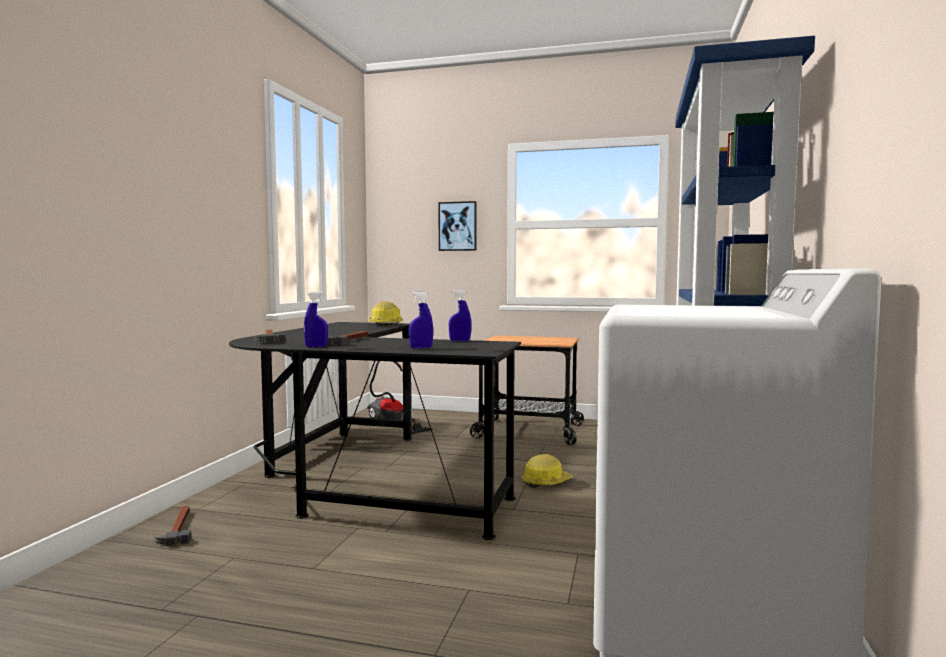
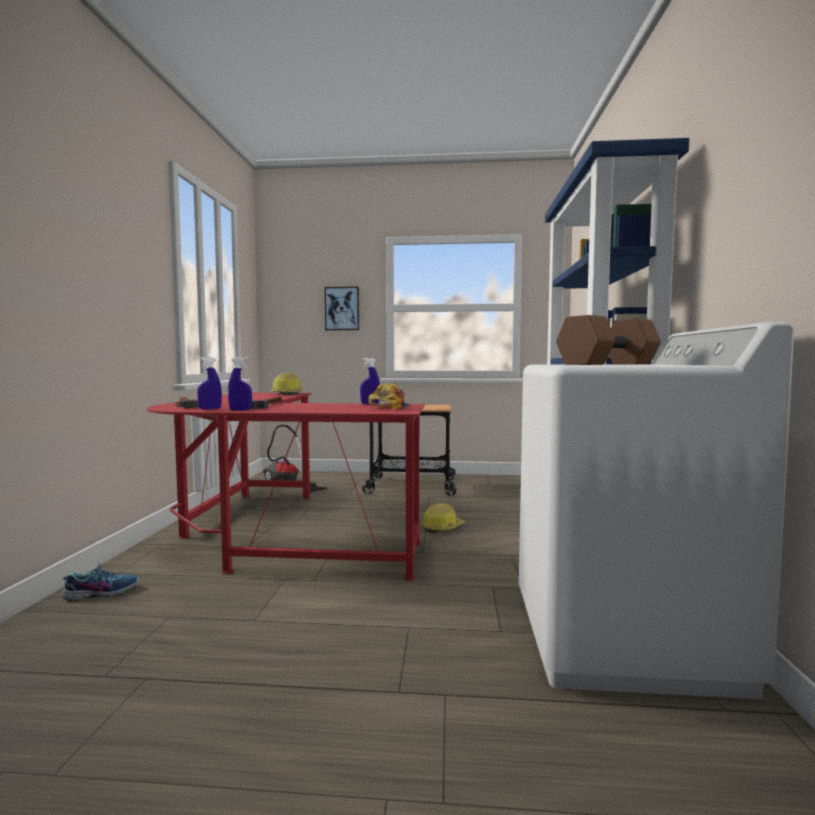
camera: 10 degrees left, 0 degrees up
hammer [153,506,191,546] -> shoe [62,561,139,601]
black desk [229,322,521,540] -> red desk [147,393,425,581]
blue spray bottle [409,292,433,348] -> blue spray bottle moved to [197,357,222,410]
none -> cap [368,383,410,409]
none -> brown dumbbell [556,315,661,365]

